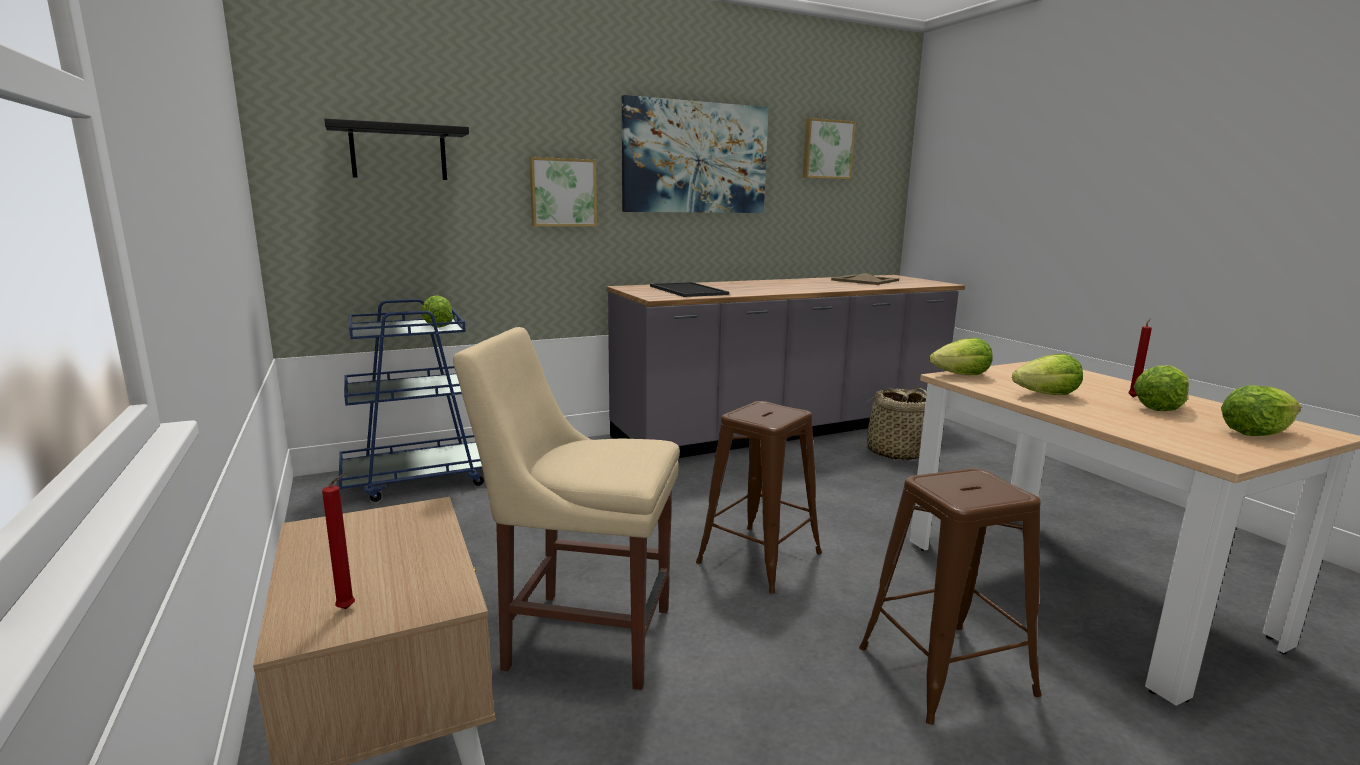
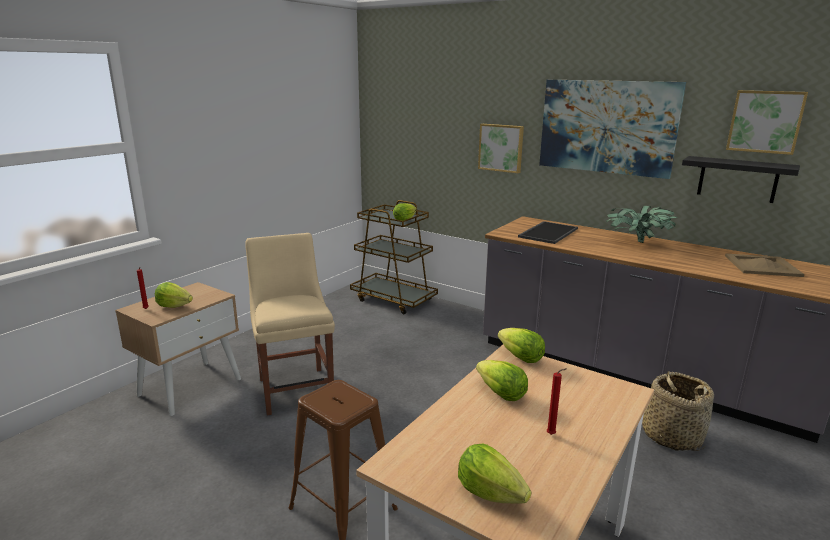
camera: 60 degrees right, 5 degrees up
black shelf [324,118,469,180] -> black shelf moved to [682,156,800,203]
blue cart [339,299,484,502] -> brown cart [350,200,438,314]
brown stool [696,401,822,594] -> none
lettuce [1134,365,1189,411] -> lettuce moved to [155,282,193,308]
none -> potted plant [606,206,677,243]

